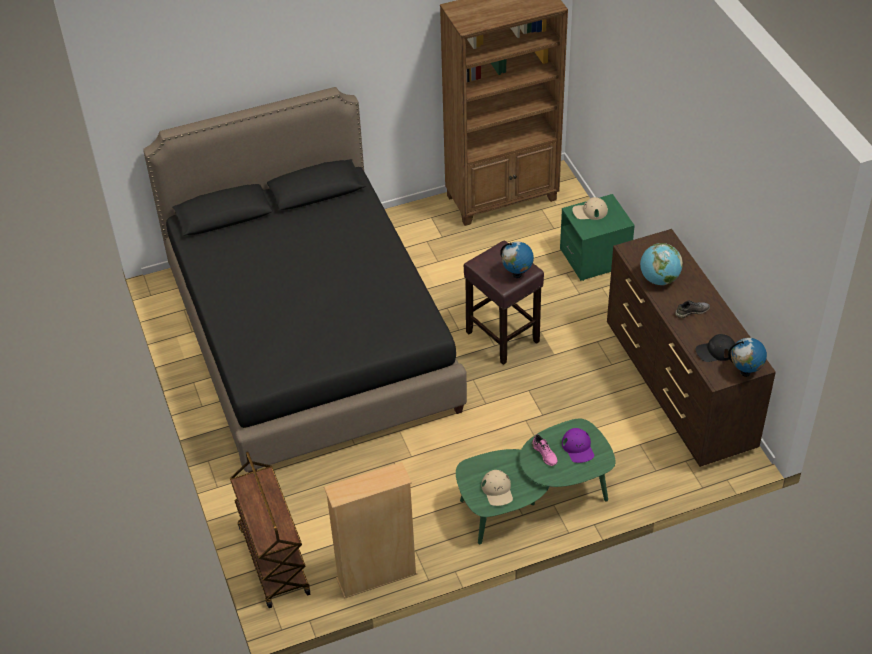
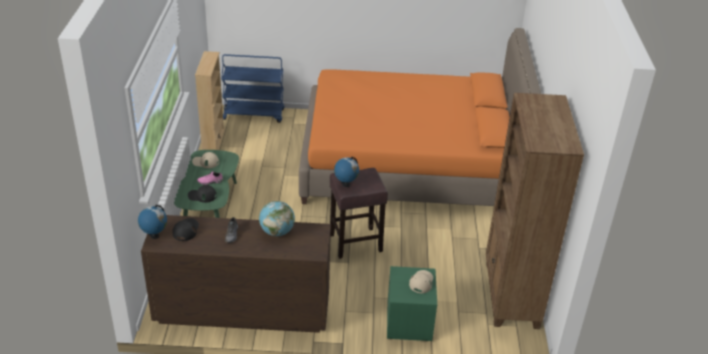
camera: 110 degrees right, 10 degrees down
black bed [143,87,467,473] -> orange bed [299,28,541,206]
brown cart [230,451,310,608] -> blue cart [221,54,285,123]
purple cap [562,428,594,463] -> black cap [188,185,217,203]

